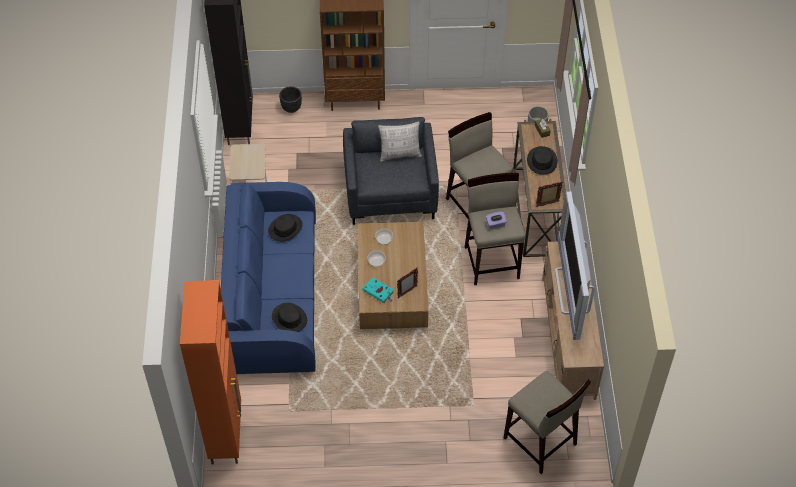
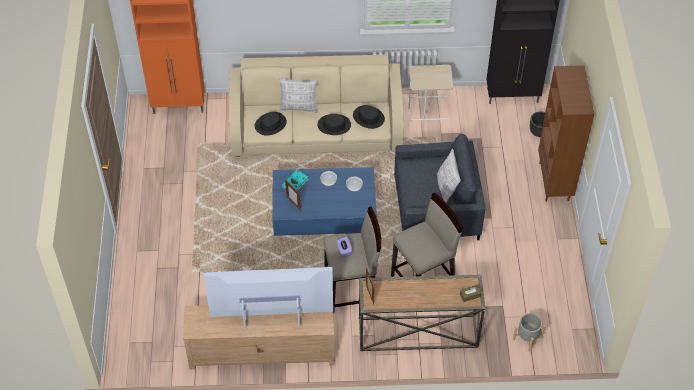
camera: 90 degrees right, 0 degrees up
blue sofa [221,182,316,374] -> beige sofa [229,54,404,157]
brown coffee table [357,222,429,329] -> blue coffee table [273,167,377,236]
beige stool [504,371,591,474] -> none
black hat [527,146,558,175] -> black hat moved to [317,114,351,135]
none -> pillow [279,78,317,113]

